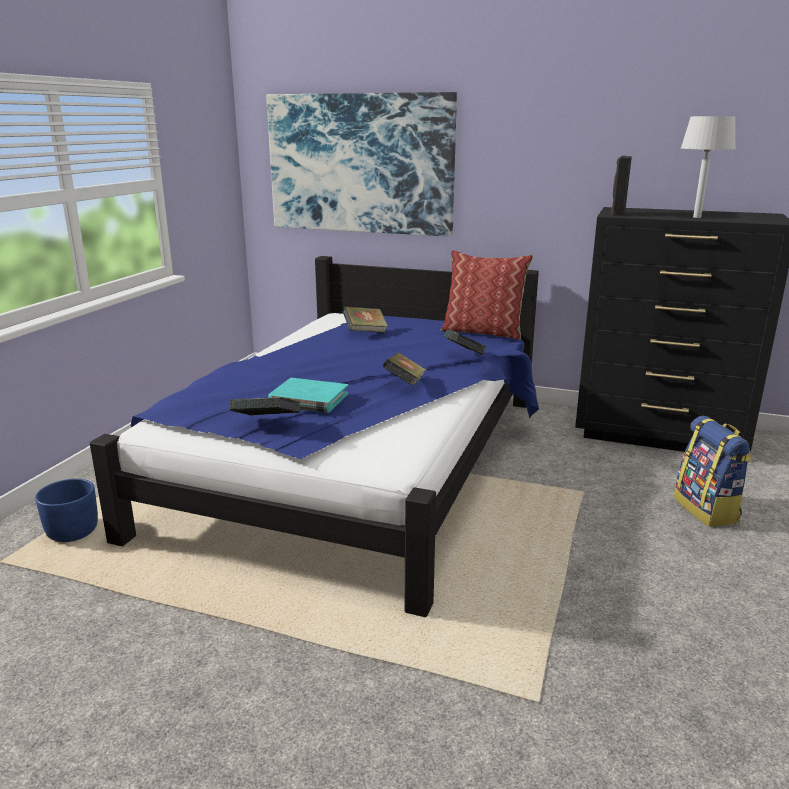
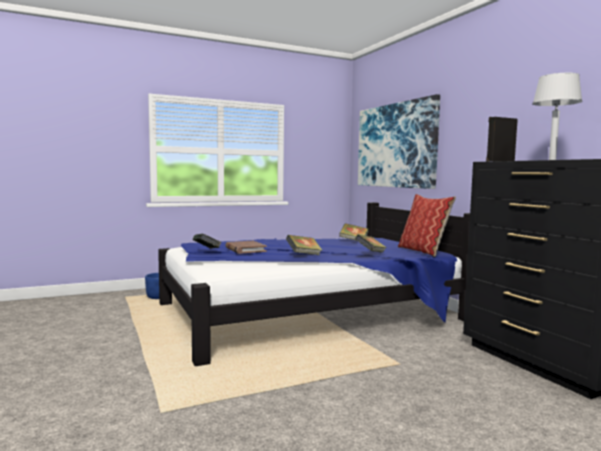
camera: 45 degrees right, 15 degrees down
turquoise book [268,378,348,413] -> brown book [226,241,267,254]
backpack [674,416,751,527] -> none

